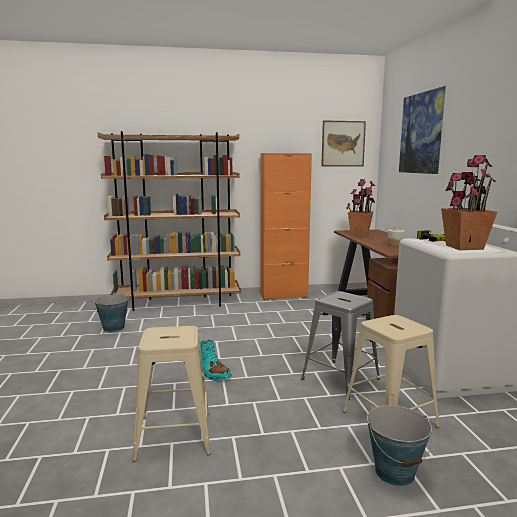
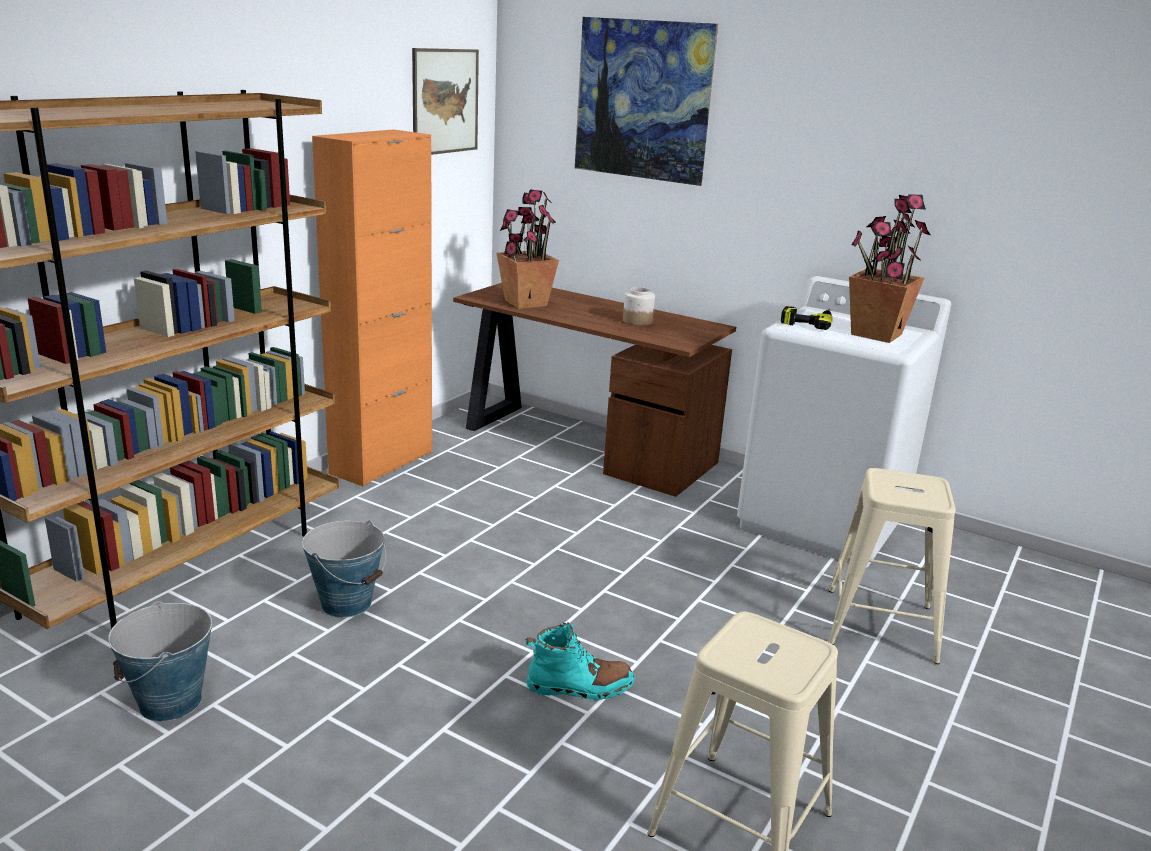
camera: 50 degrees left, 10 degrees up
grey stool [301,291,380,400] -> none
bucket [367,405,433,486] -> bucket moved to [302,520,386,618]

